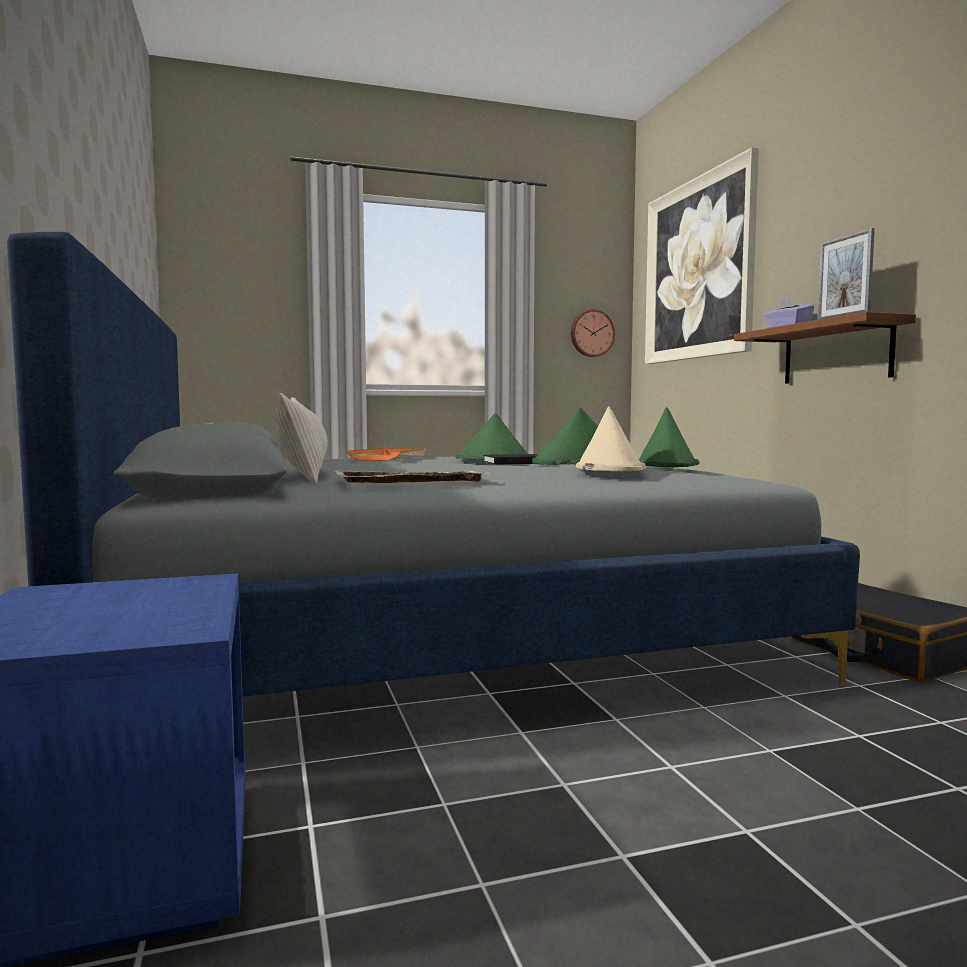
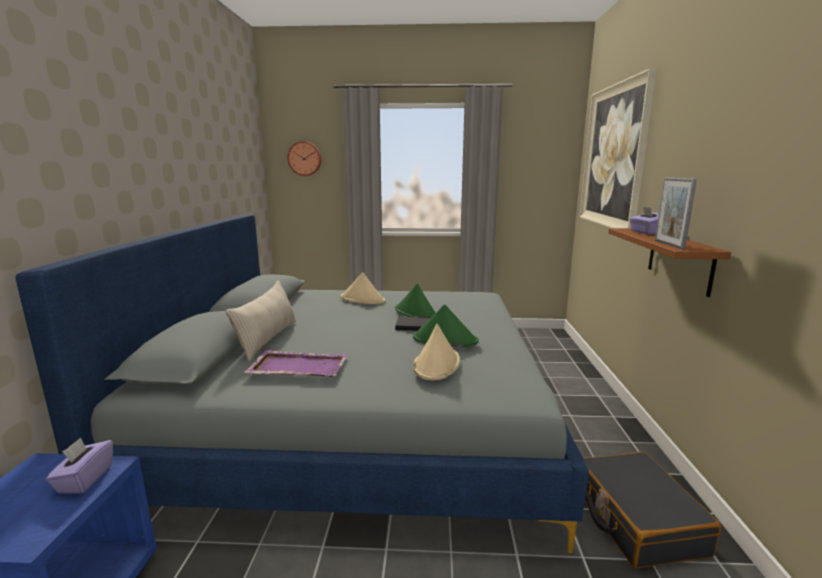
camera: 20 degrees right, 10 degrees up
beige tray [335,470,492,483] -> purple tray [243,350,348,377]
orange tray [346,448,426,461] -> beige hat [341,272,385,304]
wall clock [571,309,616,357] -> wall clock moved to [287,141,321,176]
green hat [639,407,700,467] -> none
none -> purple tissue box [46,437,113,493]

